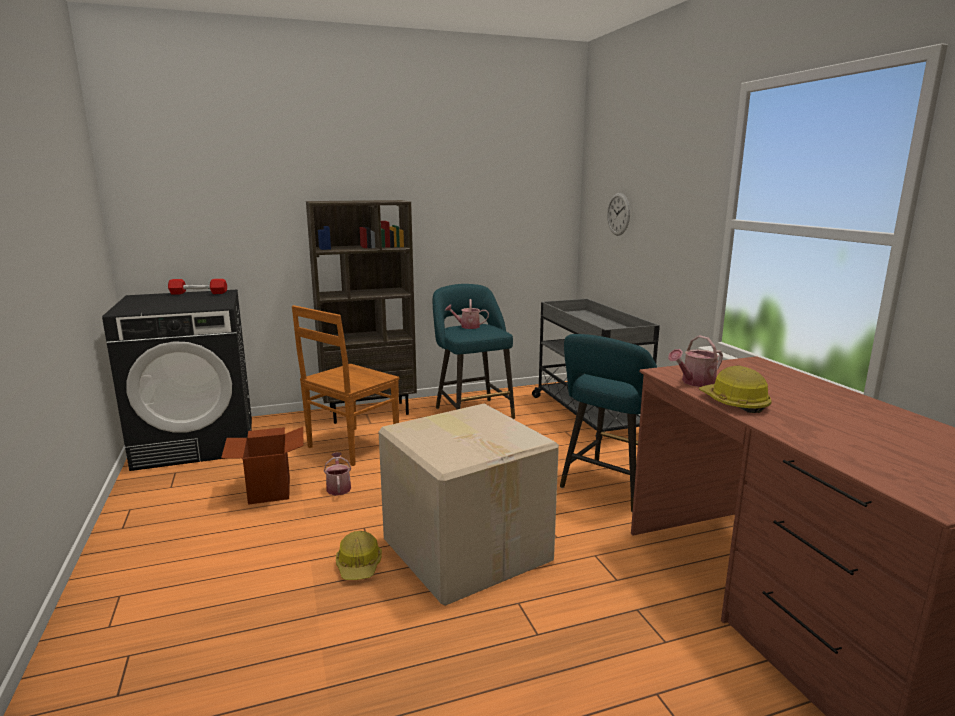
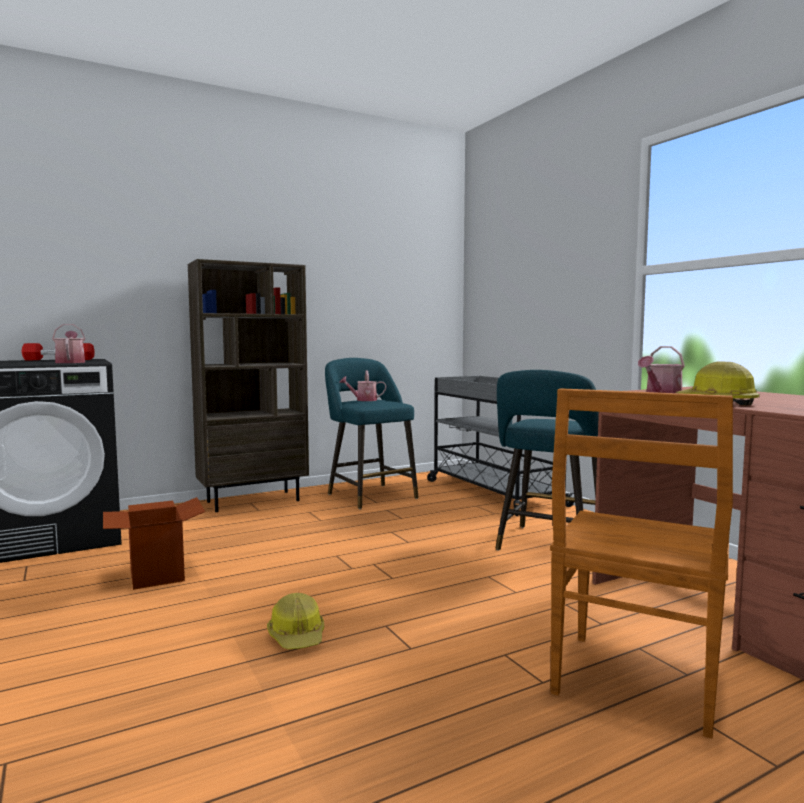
camera: 10 degrees left, 10 degrees down
brown chair [292,305,399,466] -> brown chair moved to [550,388,733,738]
watering can [324,452,351,496] -> watering can moved to [52,324,85,363]
cardboard box [378,404,559,606] -> none
wall clock [607,193,630,236] -> none

